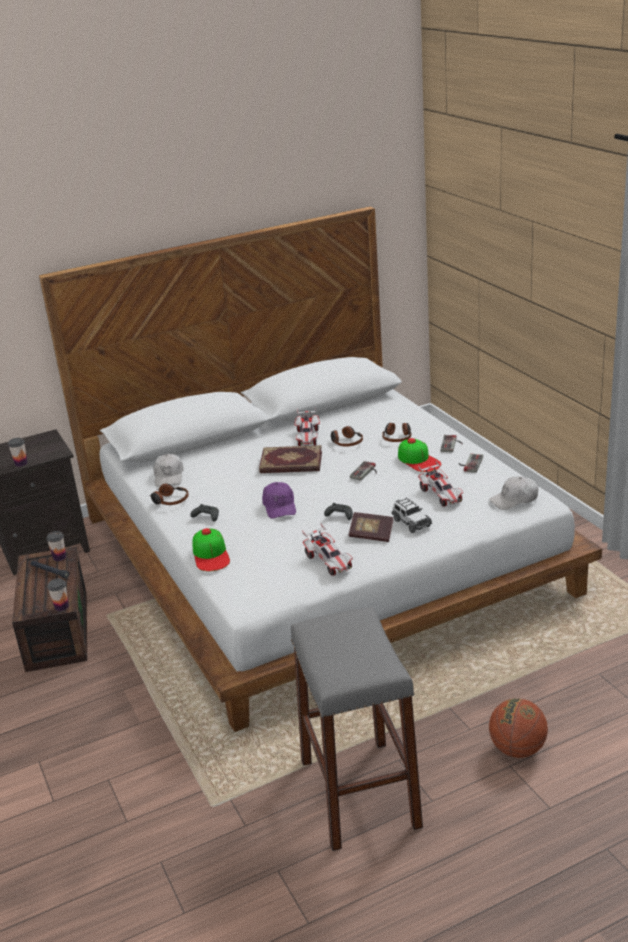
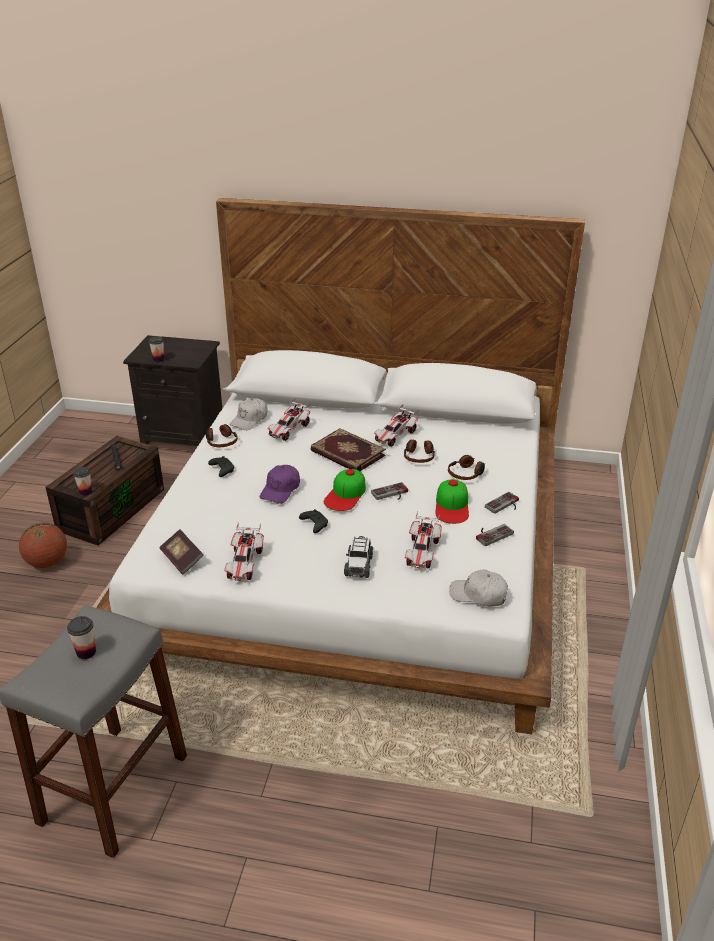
camera: 35 degrees right, 5 degrees up
cup [46,531,66,561] -> cup moved to [67,616,96,659]
cap [192,528,230,571] -> cap moved to [324,469,366,511]
book [349,512,393,542] -> book moved to [159,529,203,575]
basketball [489,698,548,758] -> basketball moved to [19,522,67,568]
none -> toy car [268,398,310,441]

